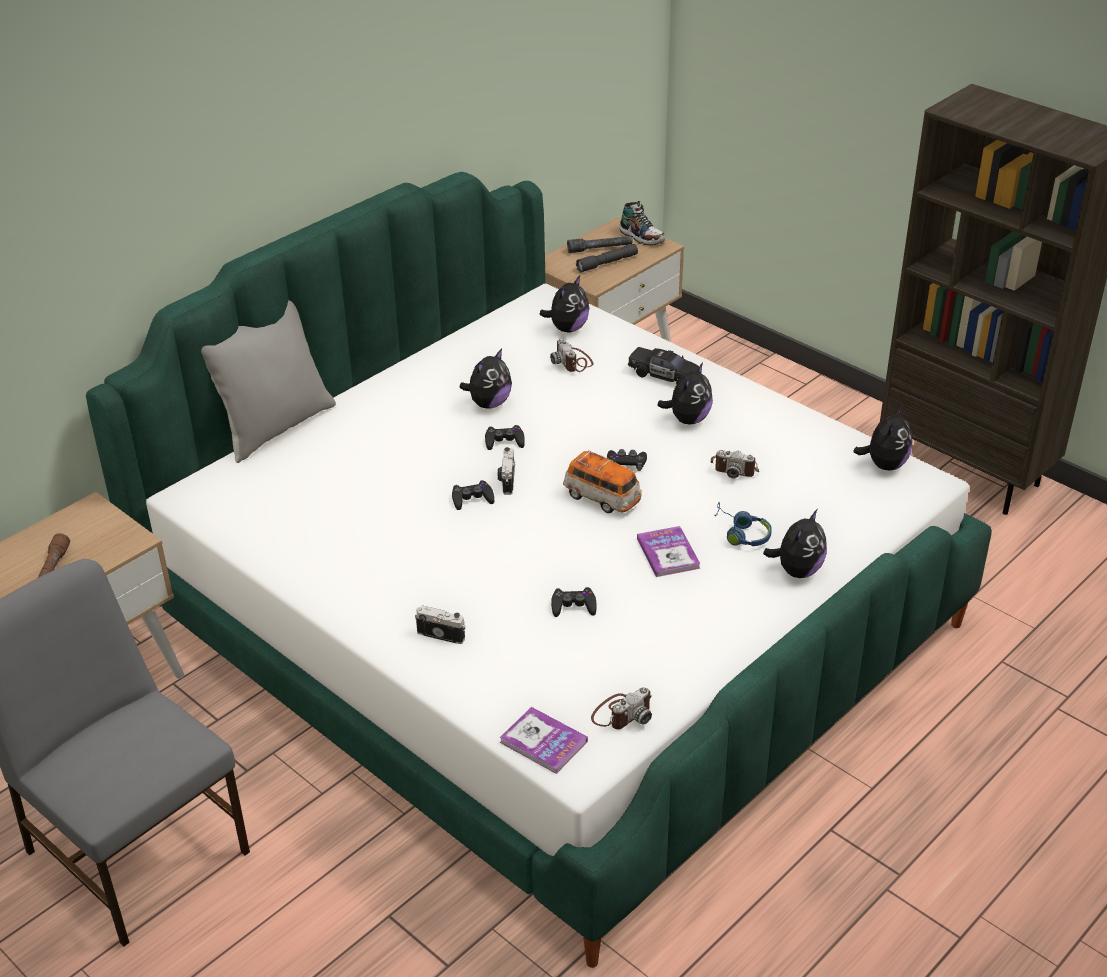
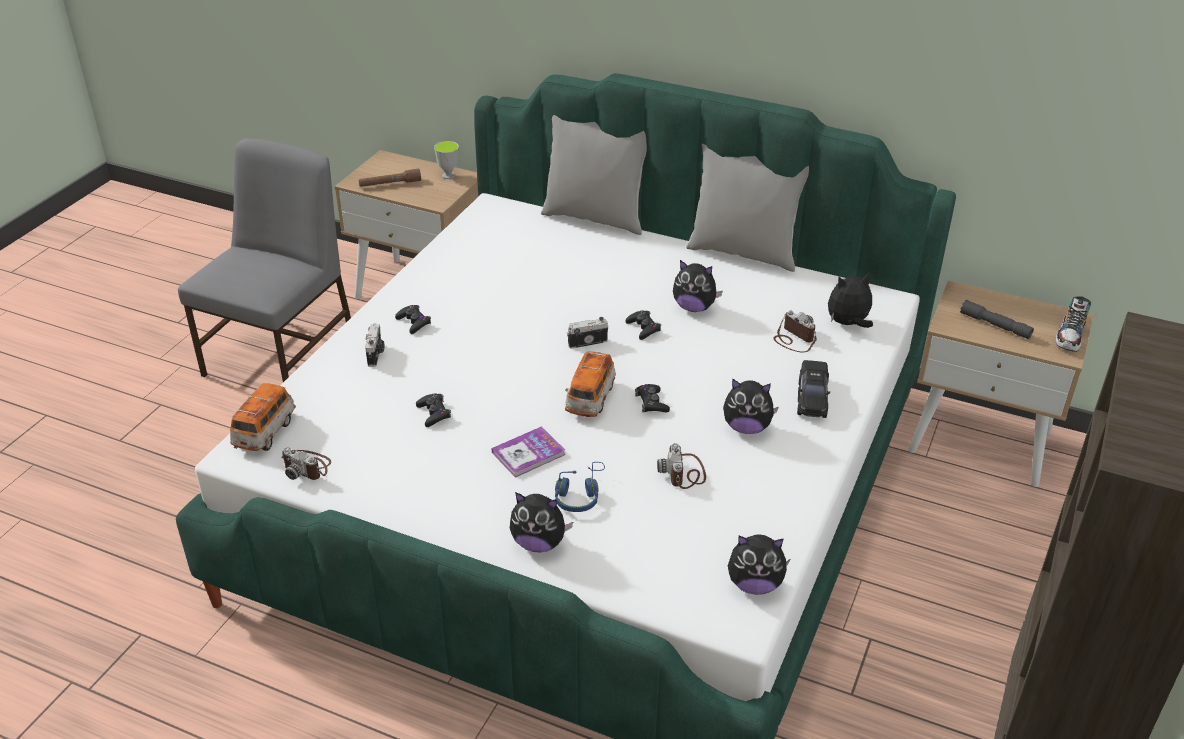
camera: 70 degrees right, 0 degrees up
black game controller [452,480,494,510] -> black game controller moved to [395,305,431,334]
book [500,707,588,774] -> toy car [230,383,296,451]
plush toy [540,276,589,333] -> plush toy turned 150 degrees clockwise [828,272,873,328]
camera [550,338,593,372] -> camera turned 90 degrees clockwise [773,311,817,352]
grey flashlight [567,236,633,253] -> none
none -> cup [434,141,459,179]
none -> grey pillow [686,144,809,272]

